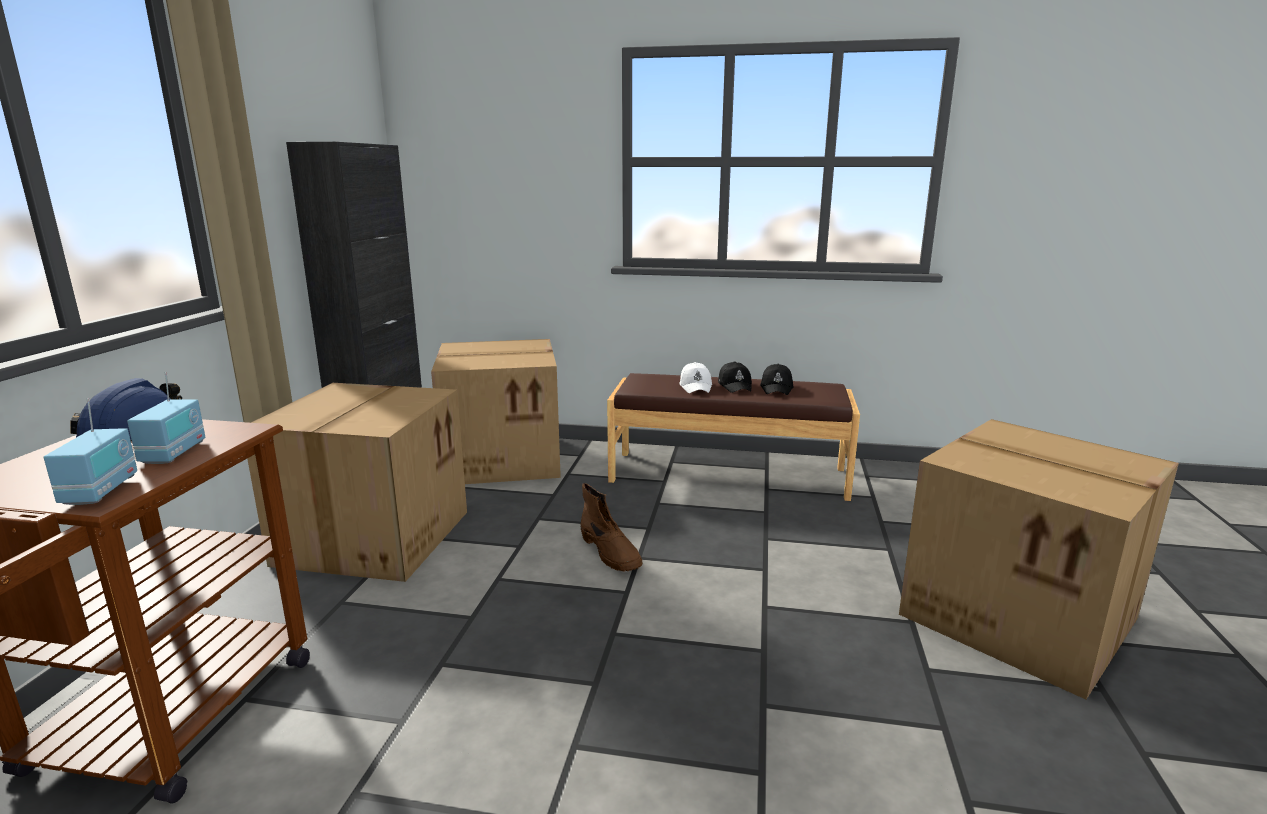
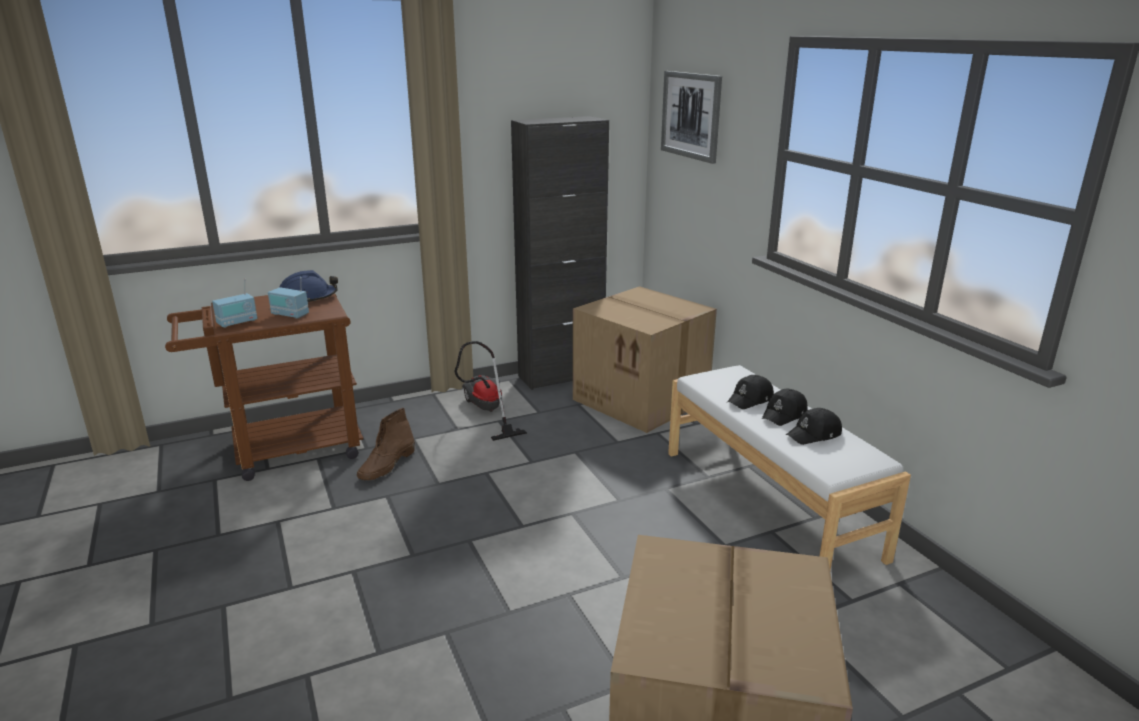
camera: 55 degrees right, 5 degrees up
radio [127,372,205,464] -> radio turned 60 degrees clockwise [268,277,309,319]
cardboard box [247,383,467,582] -> vacuum cleaner [455,341,527,441]
brown boot [580,483,643,572] -> brown boot moved to [357,408,415,480]
brown bench [607,373,860,501] -> white bench [668,365,911,570]
white cap [680,362,712,393] -> black cap [727,375,774,409]
none -> picture [661,71,722,164]

